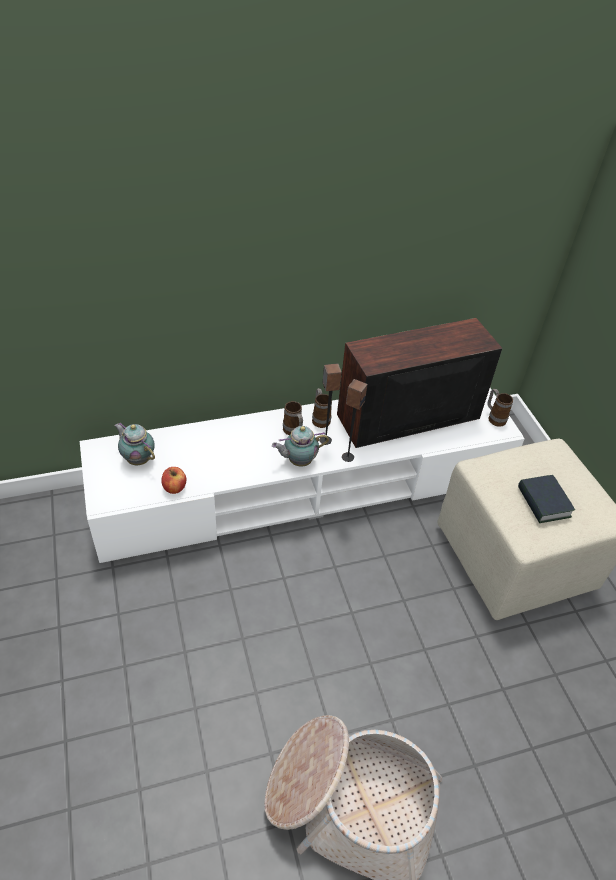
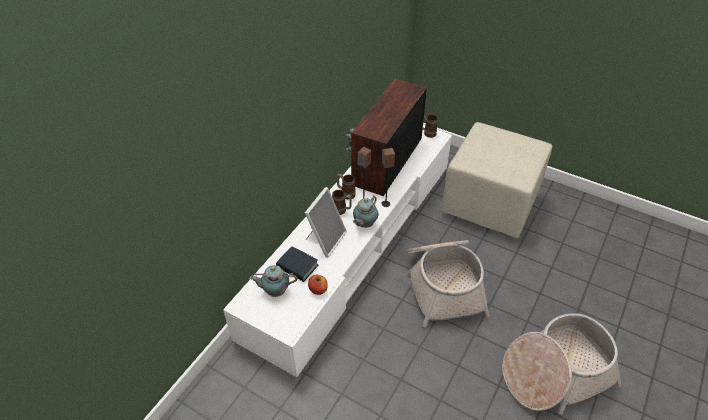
camera: 40 degrees left, 0 degrees up
book [518,475,575,523] -> book moved to [276,247,318,282]
none -> picture frame [305,187,347,258]
none -> basket [406,240,490,328]

